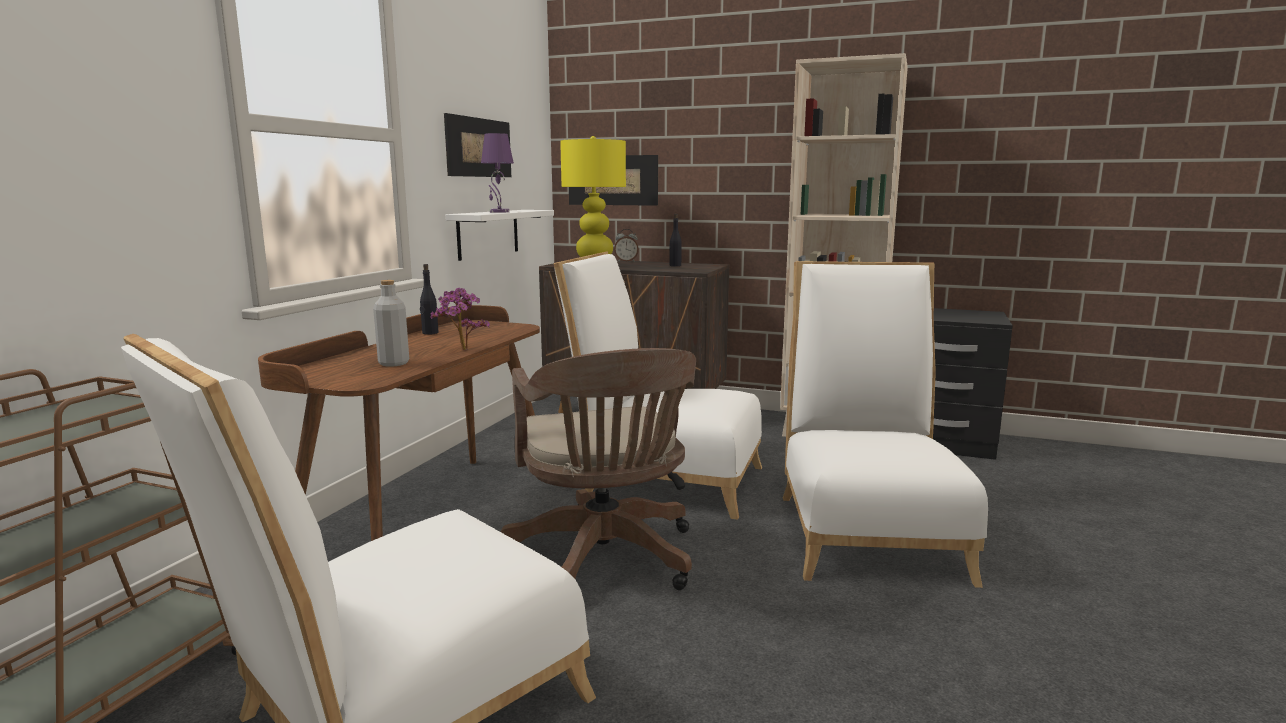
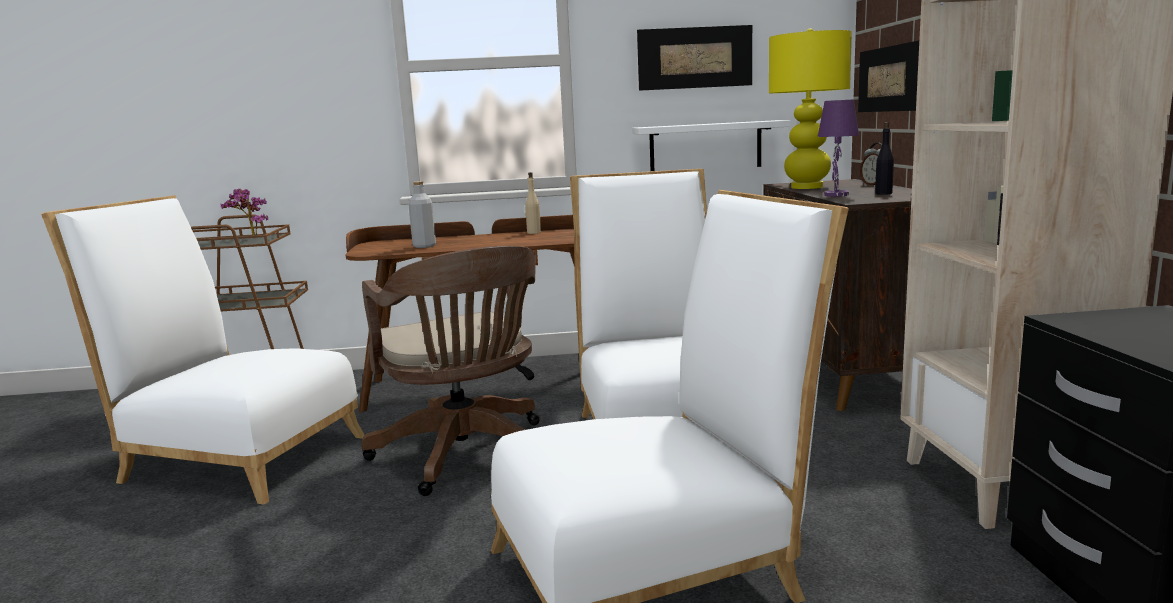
camera: 65 degrees right, 0 degrees up
black bottle [420,264,438,335] -> beige bottle [525,172,541,234]
potted plant [430,288,490,350] -> potted plant moved to [221,189,268,236]
purple table lamp [481,133,514,213] -> purple table lamp moved to [817,99,859,197]
brown office chair [501,348,696,590] -> brown office chair turned 75 degrees counterclockwise [361,246,540,496]

